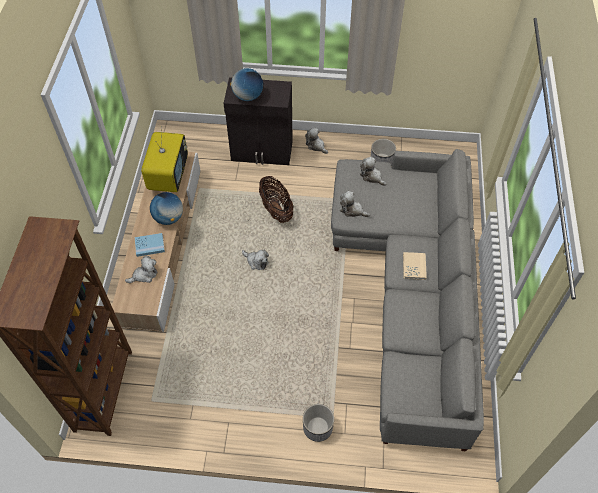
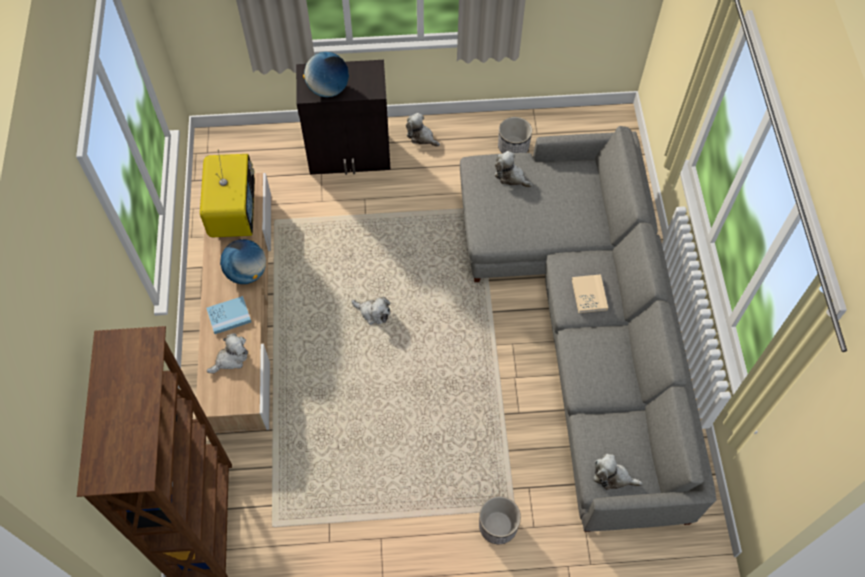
camera: 10 degrees left, 5 degrees up
basket [259,176,293,223] -> none
plush toy [340,191,370,217] -> plush toy moved to [594,454,643,490]

